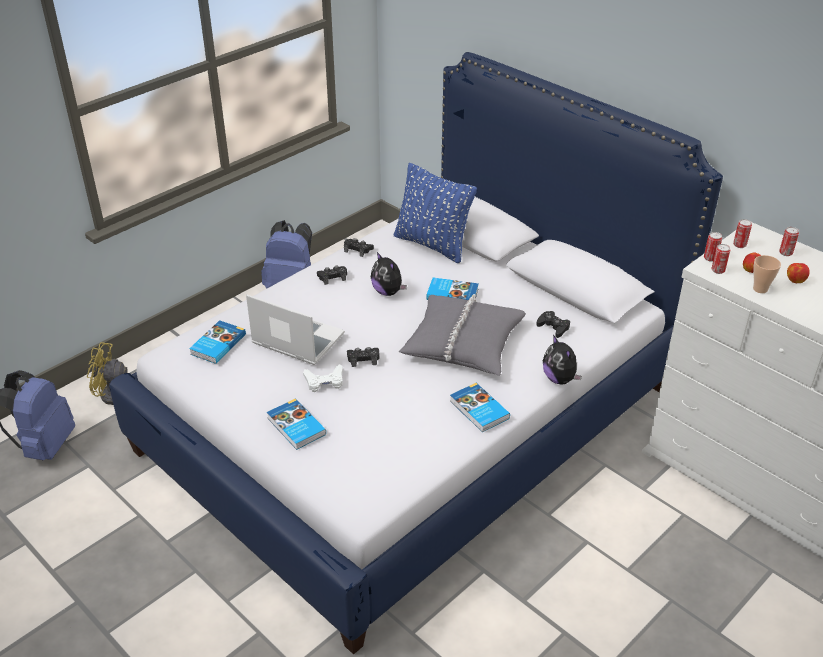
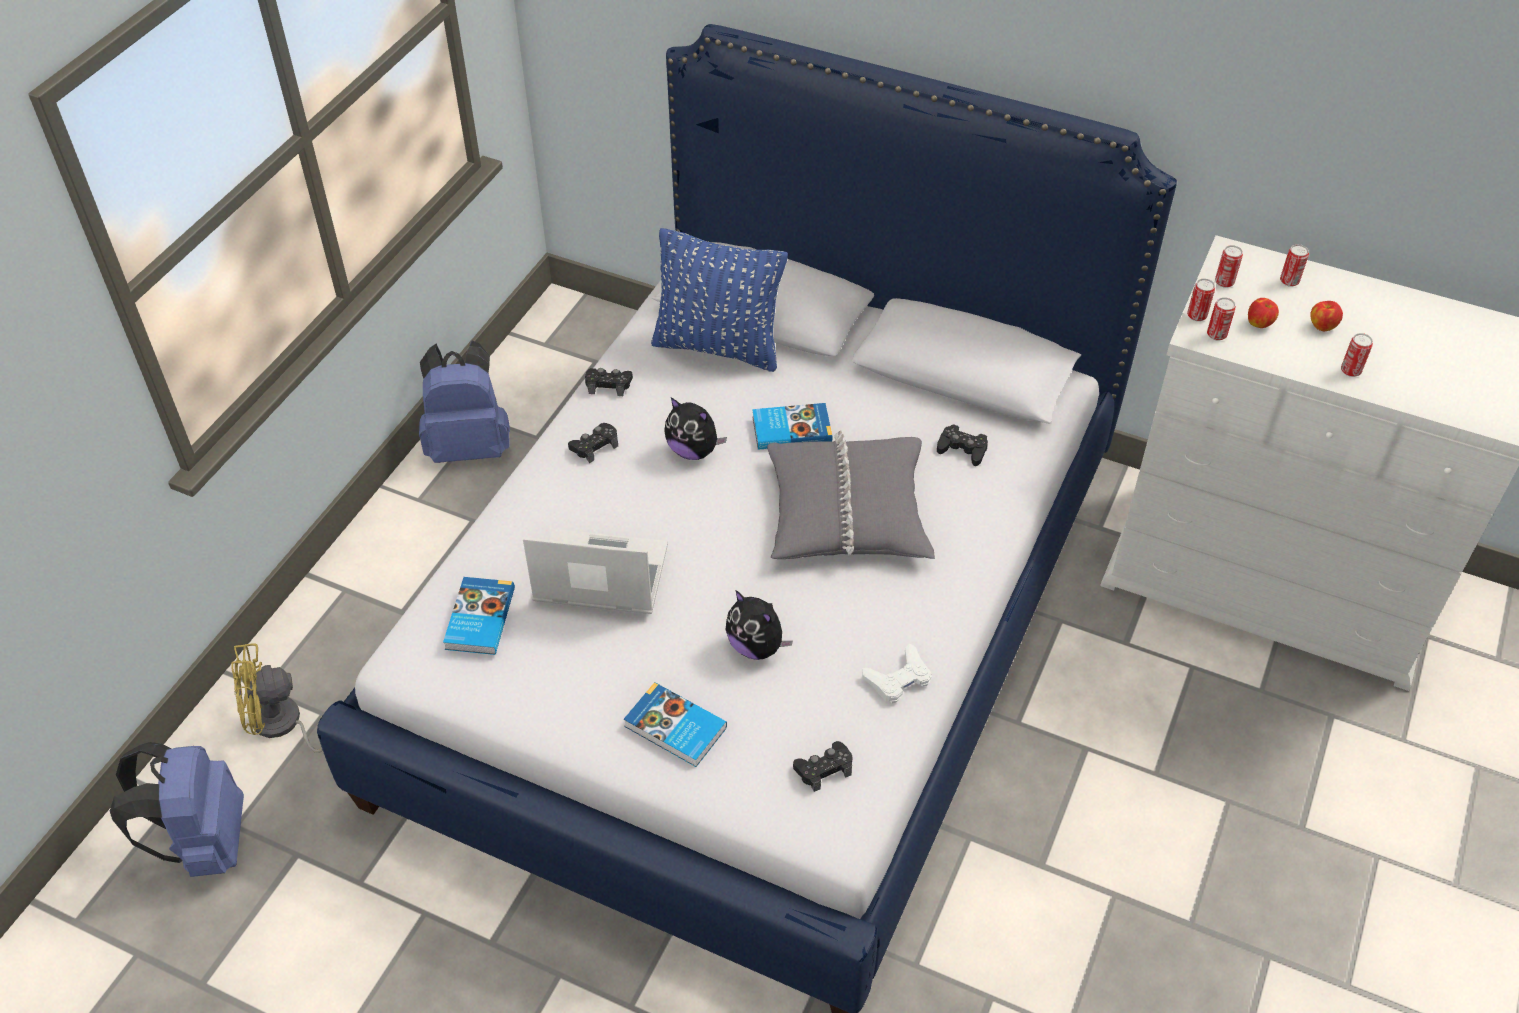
camera: 20 degrees left, 10 degrees up
white game controller [303,364,343,392] -> white game controller moved to [862,643,932,703]
black game controller [347,347,380,367] -> black game controller moved to [793,741,853,792]
book [450,383,510,432] -> none
plush toy [543,335,582,385] -> plush toy moved to [725,590,793,660]
cup [753,255,781,293] -> none
none -> can [1341,333,1373,377]

